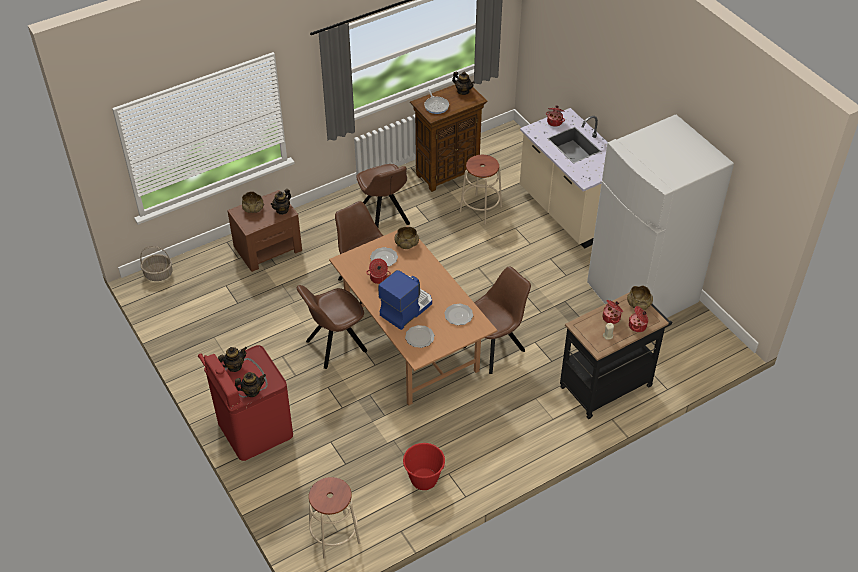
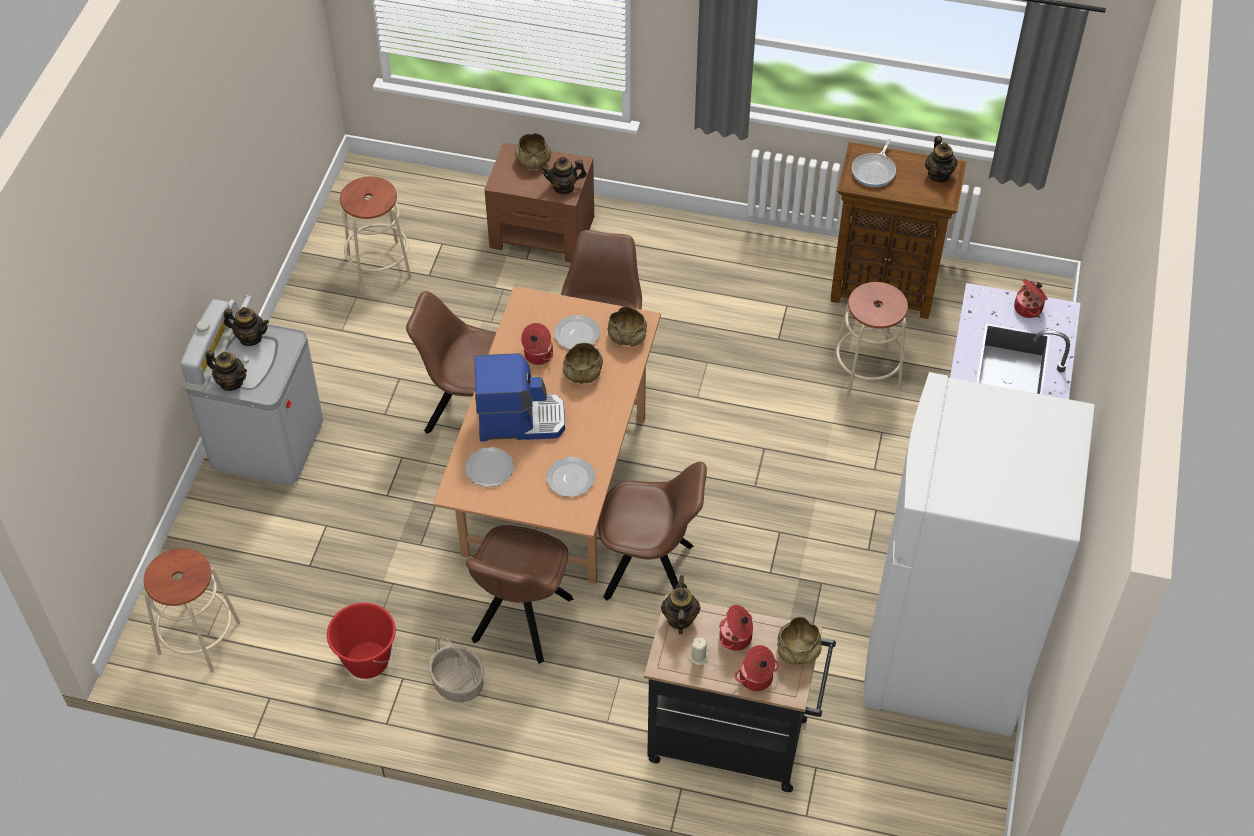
camera: 45 degrees right, 5 degrees up
basket [140,246,173,281] -> basket moved to [428,637,484,702]
red washing machine [198,345,293,461] -> grey washing machine [181,295,323,485]
brown chair [356,164,410,227] -> brown chair moved to [466,525,573,664]
none -> beige stool [340,176,412,291]
none -> beige bowl [563,343,603,384]
none -> teapot [661,575,701,634]

